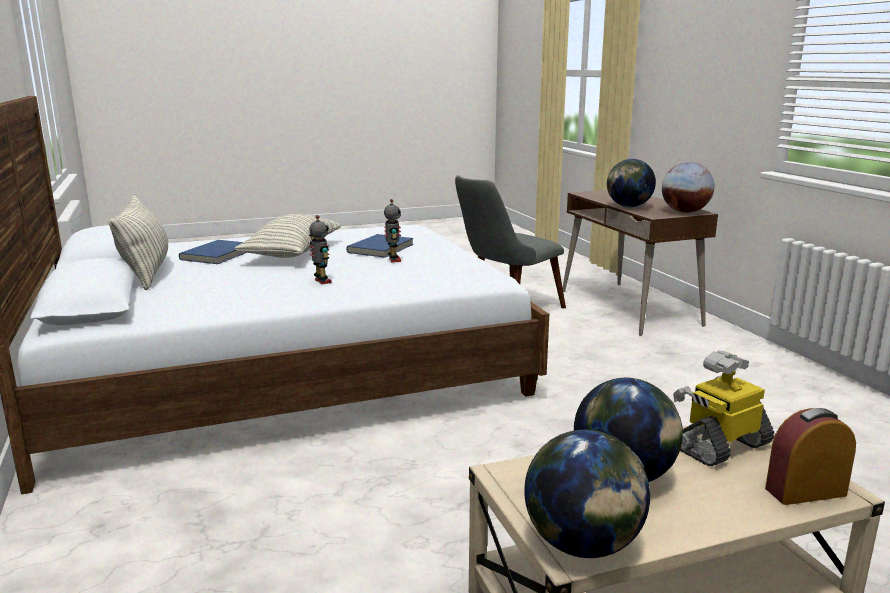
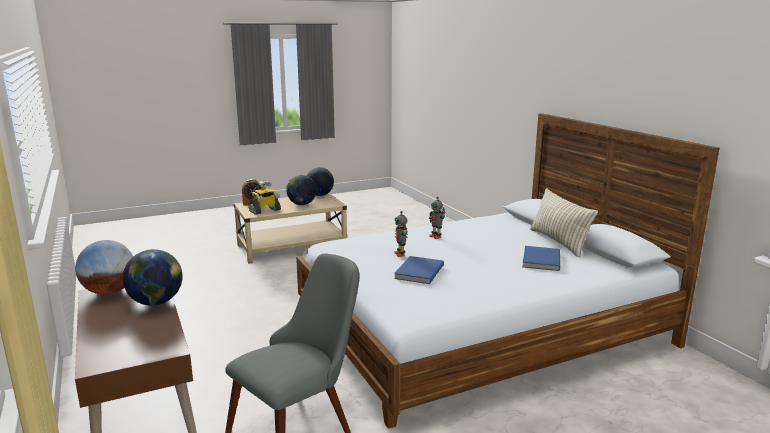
camera: 175 degrees right, 0 degrees up
pillow [235,214,341,258] -> none

